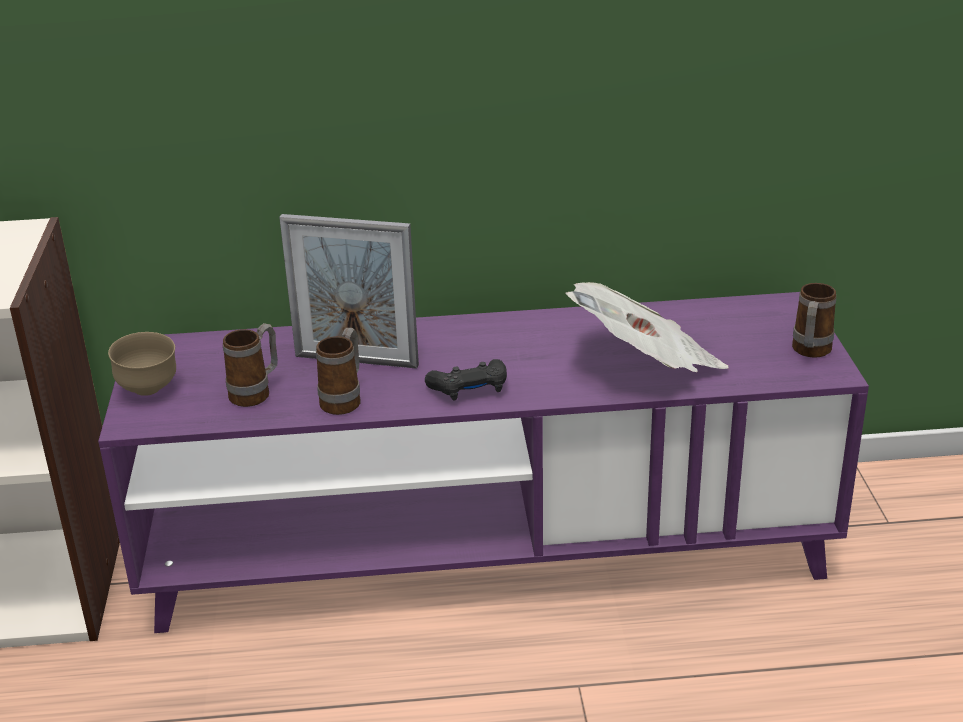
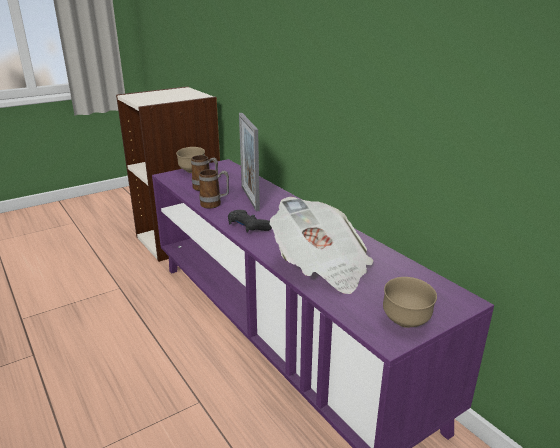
camera: 60 degrees right, 5 degrees down
mug [792,283,836,358] -> brown bowl [383,277,437,328]

